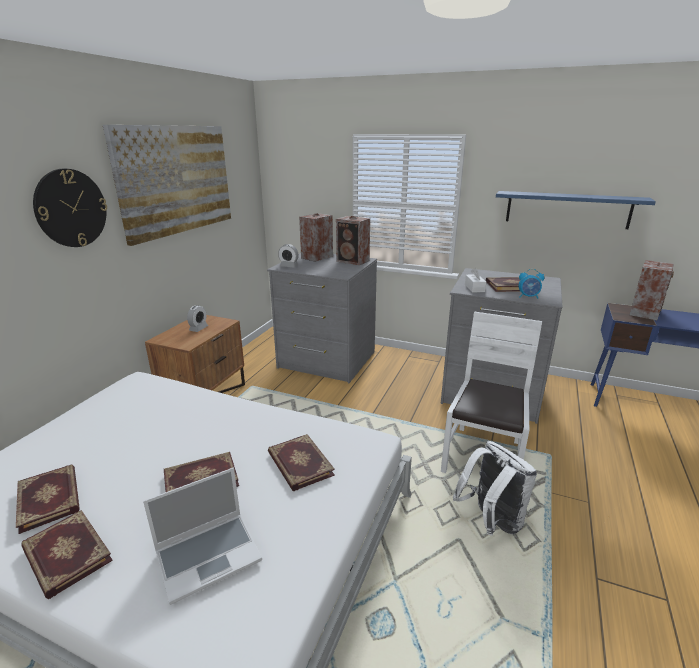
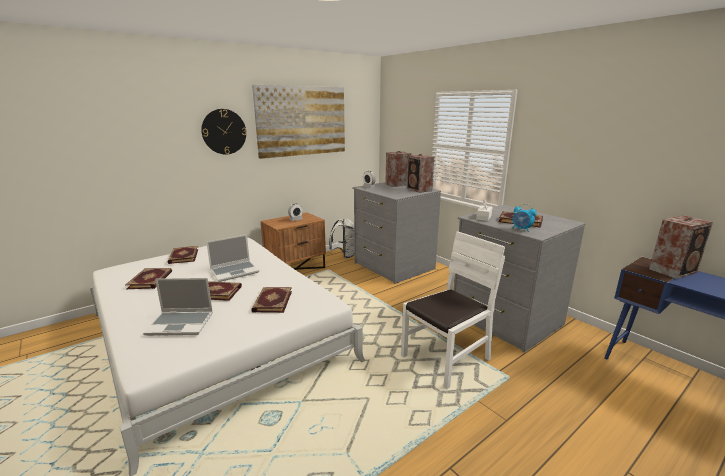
camera: 30 degrees right, 5 degrees down
book [21,510,113,599] -> book moved to [168,246,198,264]
white backpack [453,441,537,536] -> white backpack moved to [329,219,354,258]
blue shelf [496,191,656,229] -> none
none -> laptop [206,234,259,282]

